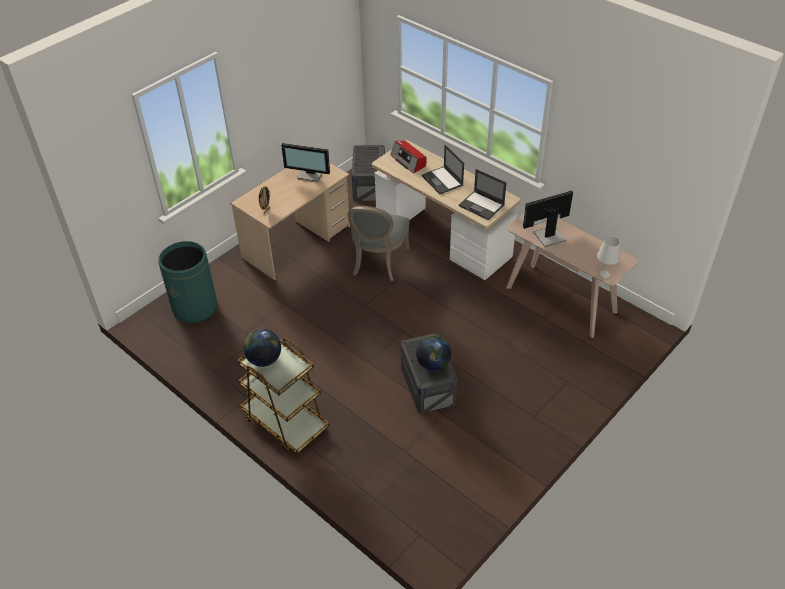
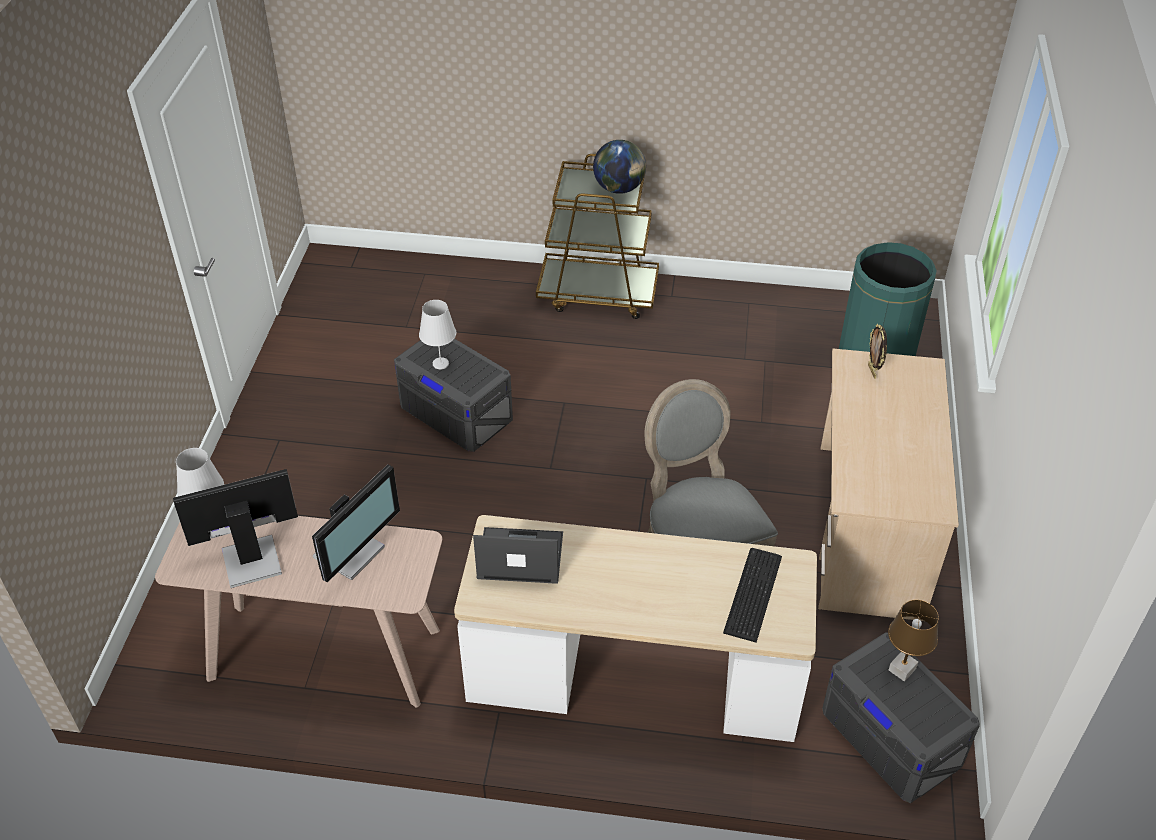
camera: 145 degrees right, 0 degrees up
monitor [281,143,330,182] -> monitor moved to [173,469,298,588]
radio [390,141,427,174] -> keyboard [723,548,782,642]
globe [416,336,451,371] -> white table lamp [419,300,456,369]
laptop [422,145,464,194] -> none
none -> brown table lamp [888,600,939,682]

